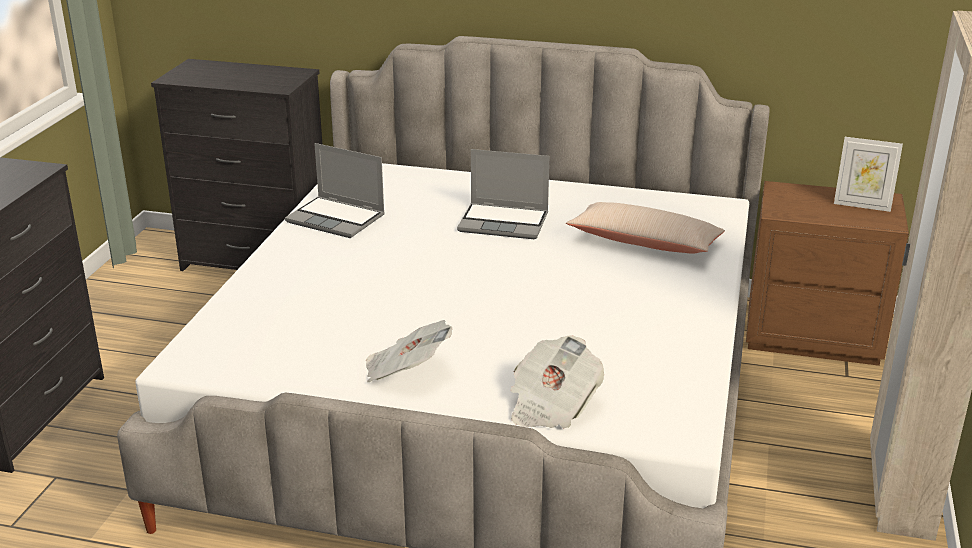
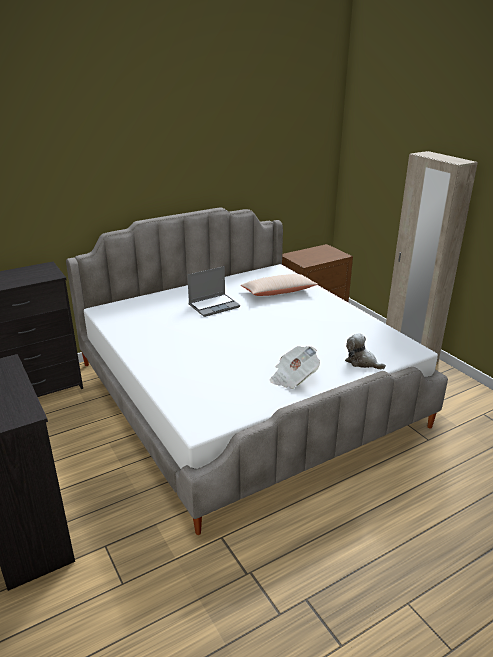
camera: 45 degrees left, 0 degrees up
laptop [285,143,385,238] -> none
newspaper [510,335,604,428] -> plush toy [345,333,386,369]
picture frame [834,137,903,212] -> none

